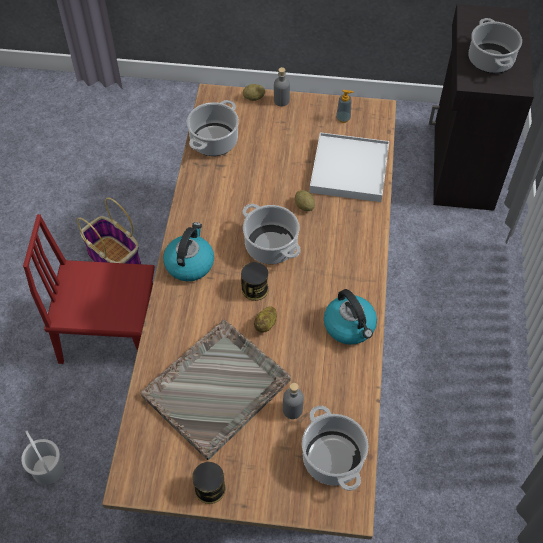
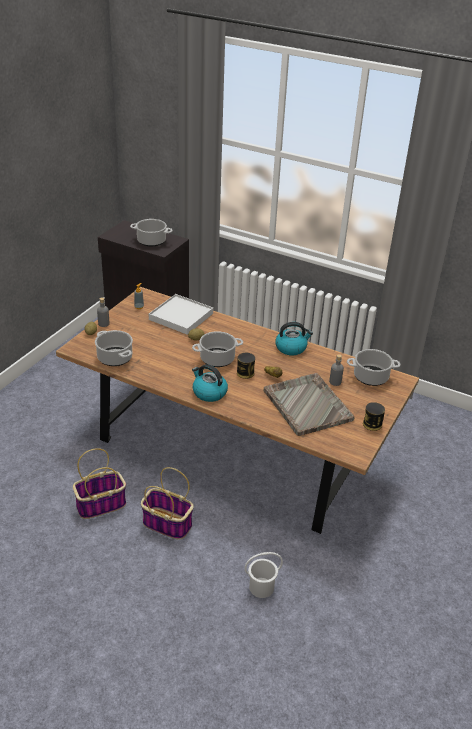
camera: 70 degrees left, 20 degrees down
red chair [23,214,155,364] -> basket [141,467,194,540]

